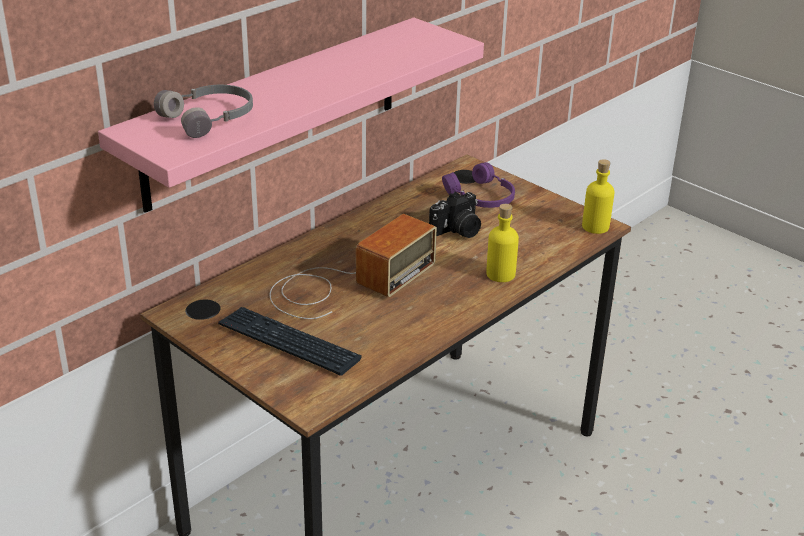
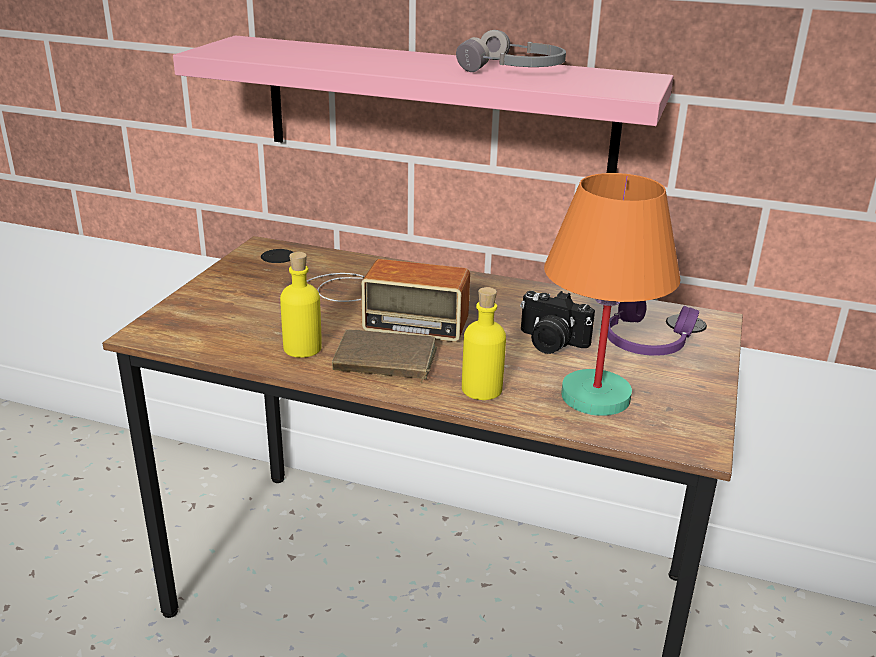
camera: 65 degrees right, 5 degrees down
grey headphones [154,85,253,138] -> grey headphones moved to [456,30,566,72]
keyboard [218,307,362,376] -> none
yellow bottle [582,159,615,234] -> yellow bottle moved to [280,252,322,358]
none -> brown book [332,330,437,383]
none -> orange table lamp [544,173,681,416]

